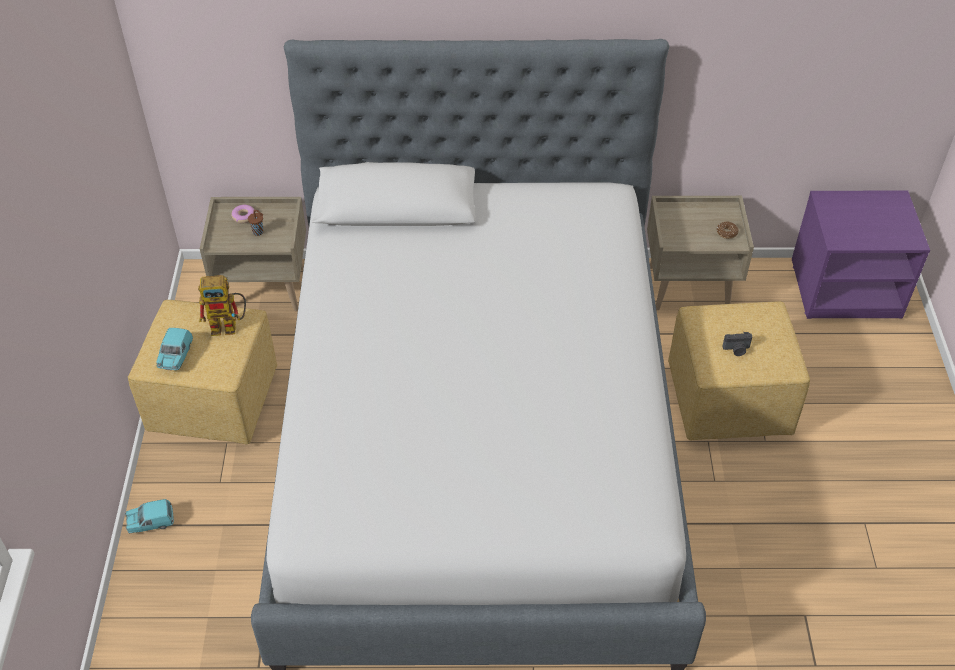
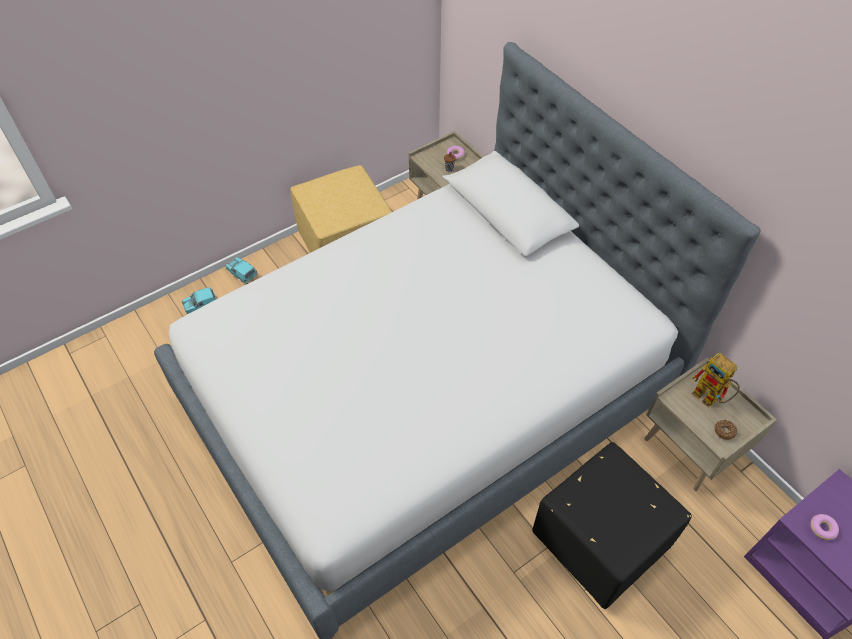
camera: 55 degrees right, 5 degrees up
turquoise toy car [157,328,193,371] -> turquoise toy car moved to [182,287,216,314]
toy robot [198,275,246,336] -> toy robot moved to [692,353,740,407]
yellow ottoman [668,301,810,440] -> black ottoman [532,442,692,609]
camera [722,332,752,356] -> none
none -> donut [810,514,839,540]

